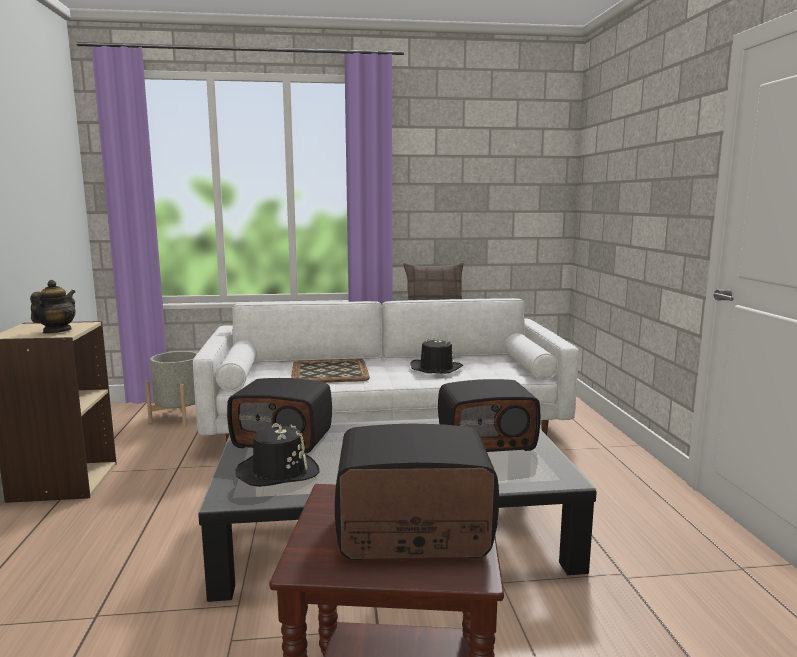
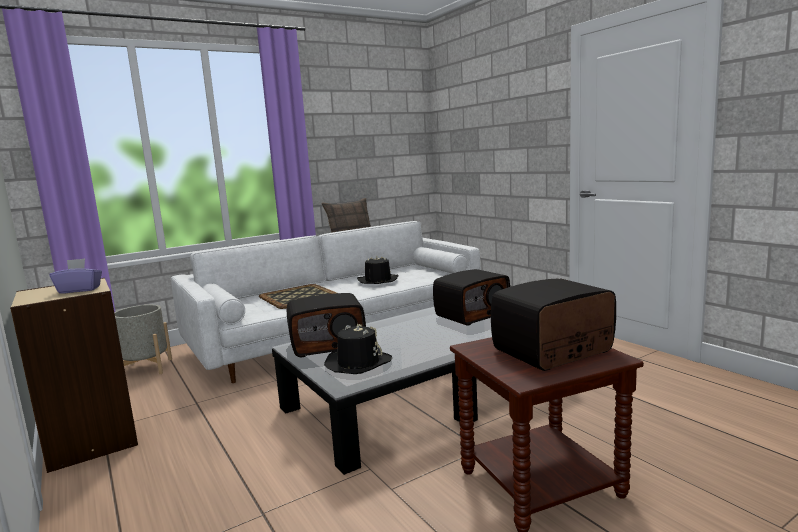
camera: 25 degrees left, 0 degrees up
teapot [30,280,76,333] -> purple tissue box [49,258,102,294]

